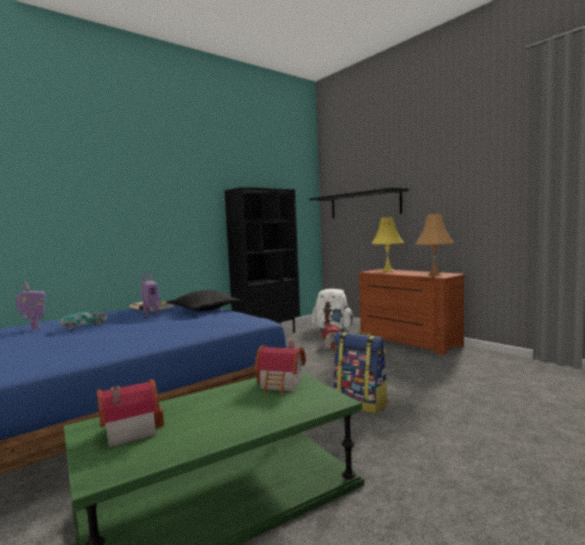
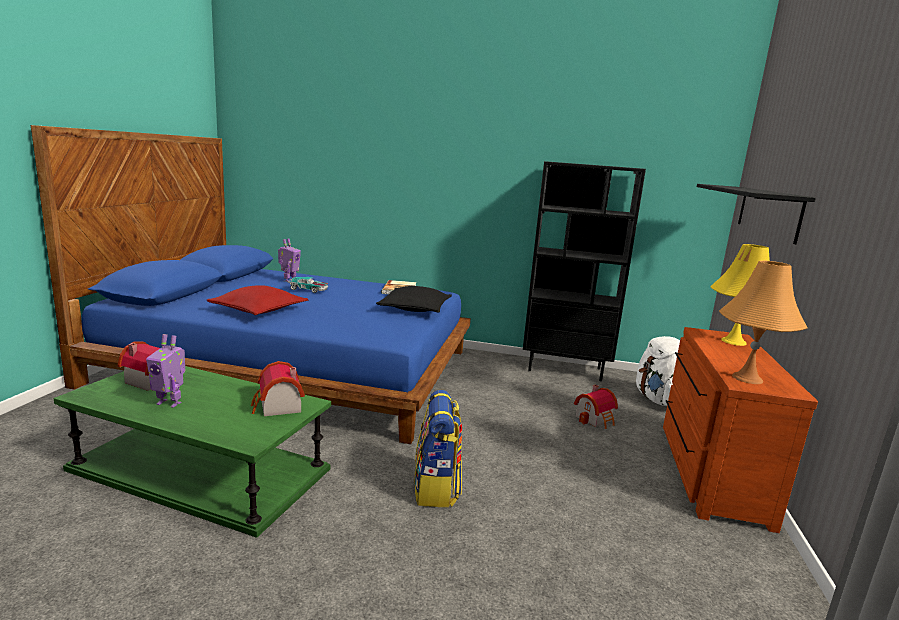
camera: 50 degrees right, 10 degrees up
toy robot [141,272,160,317] -> toy robot moved to [146,334,185,408]
none -> red pillow [207,285,308,315]

